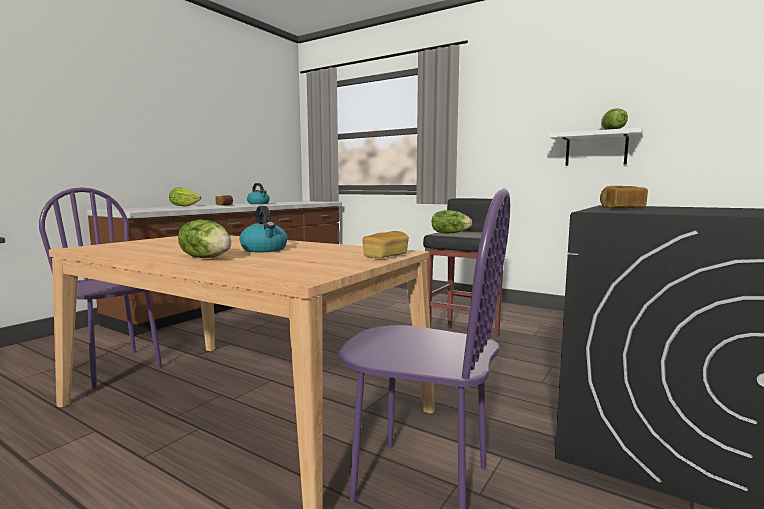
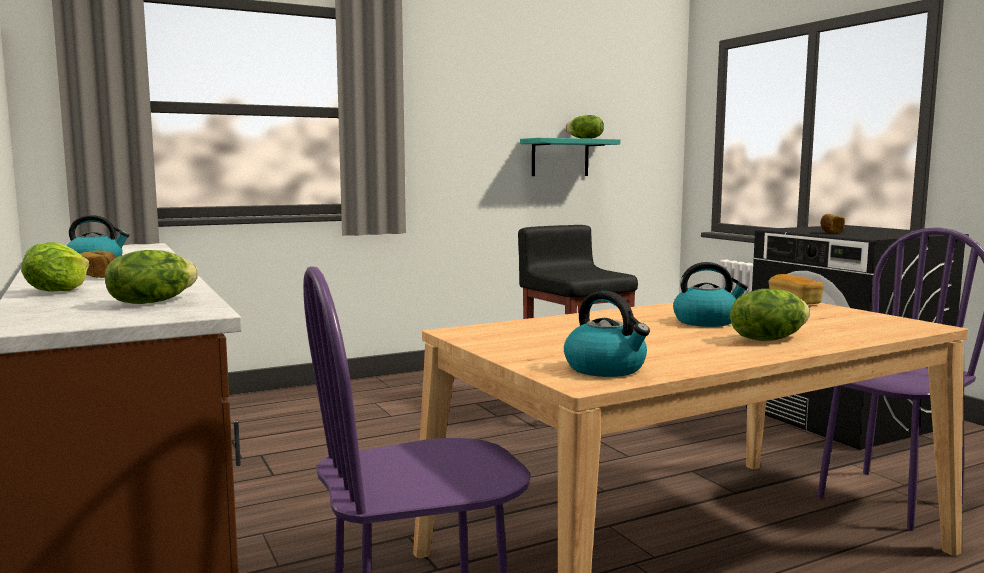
camera: 60 degrees left, 0 degrees up
lettuce [431,210,472,234] -> lettuce moved to [105,250,198,304]
white shelf [549,127,643,166] -> turquoise shelf [520,138,620,176]
none -> kettle [564,291,650,377]

